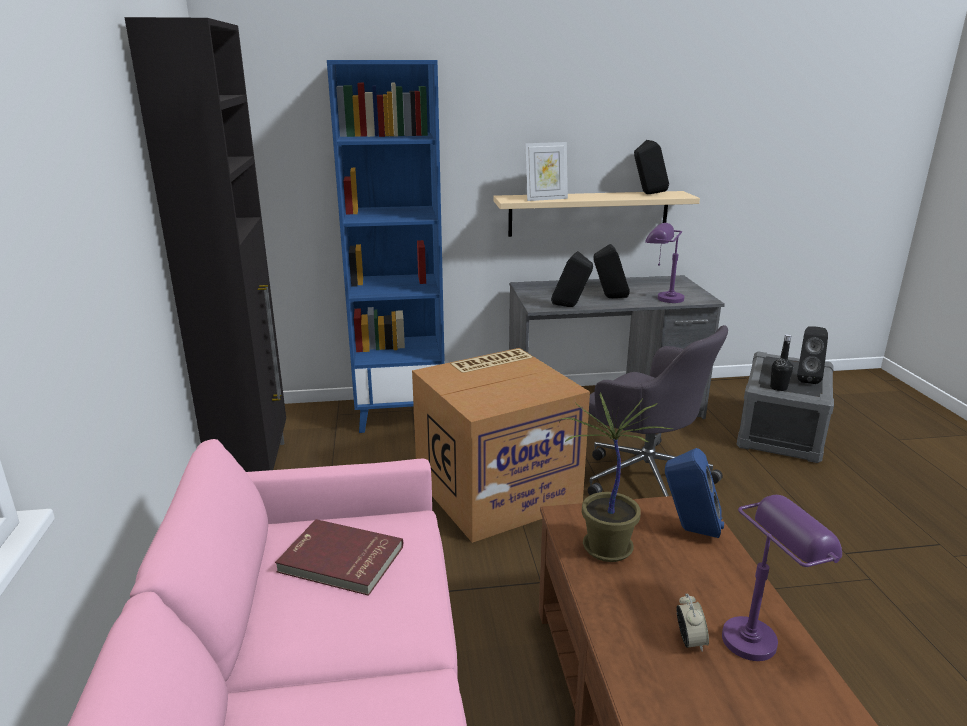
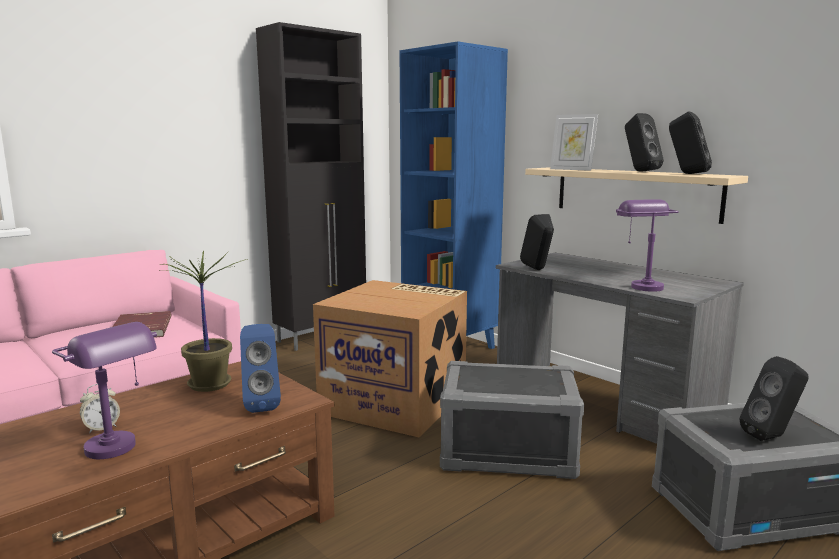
camera: 55 degrees right, 10 degrees down
grey office chair [588,325,728,497] -> grey storage box [440,361,584,479]
black speaker [593,244,630,298] -> black speaker moved to [625,113,664,172]
black bottle [770,334,793,391] -> none

